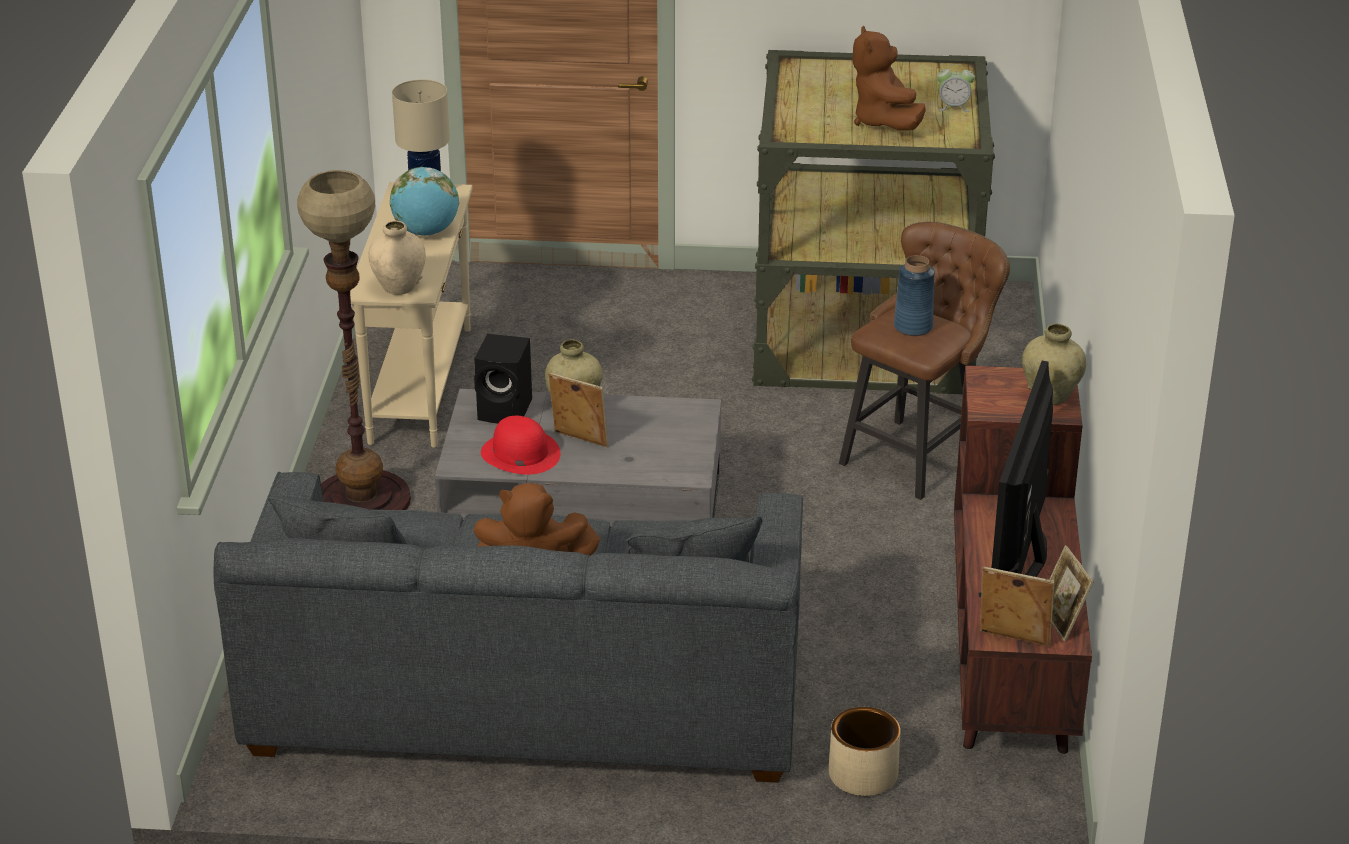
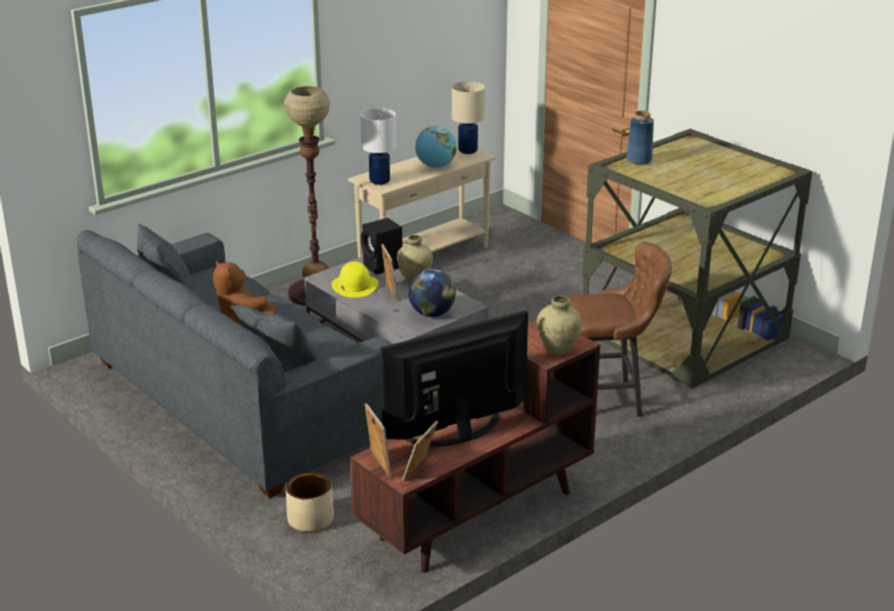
camera: 45 degrees right, 5 degrees down
beige vase [368,221,426,295] -> white table lamp [360,108,396,185]
red hat [481,416,561,475] -> yellow hat [331,261,378,298]
brown plush toy [852,26,926,130] -> none
blue vase [894,255,935,336] -> blue vase moved to [627,111,654,165]
alarm clock [937,64,975,112] -> none
none -> globe [408,269,456,317]

